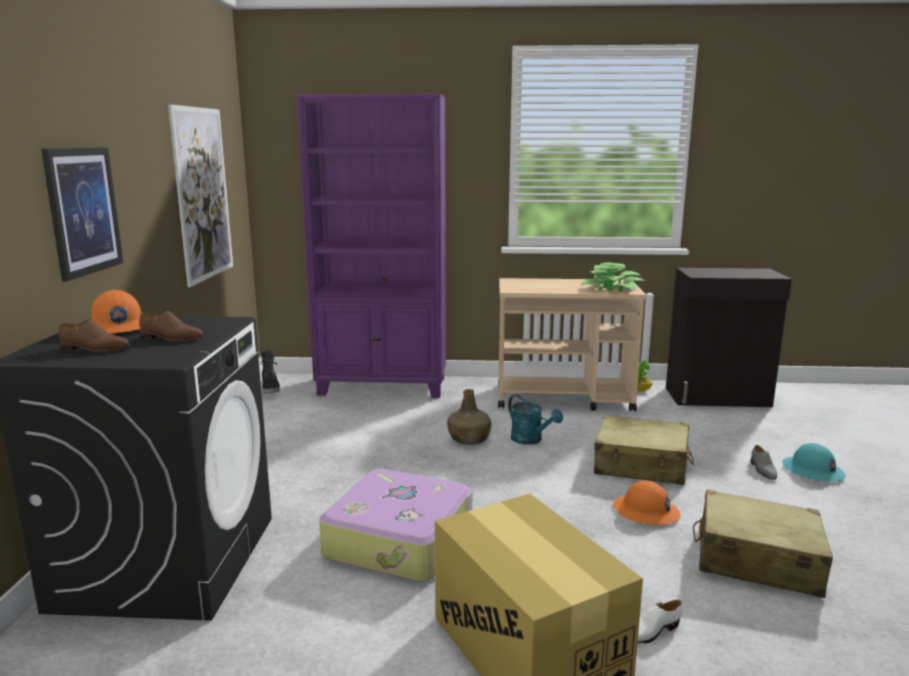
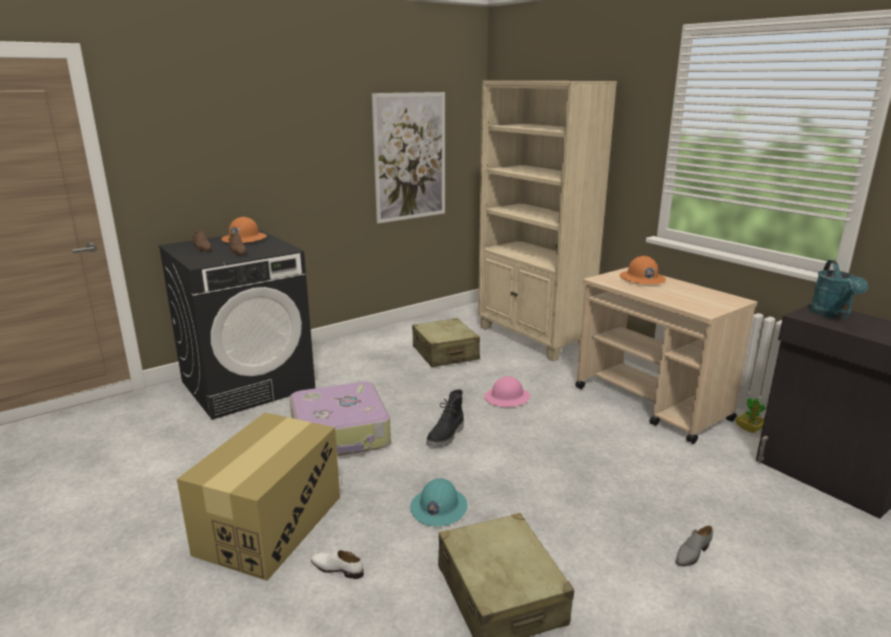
camera: 50 degrees right, 5 degrees up
picture [41,147,123,281] -> none
black boot [260,350,280,394] -> black boot moved to [426,389,464,447]
purple bookcase [296,94,446,398] -> beige bookcase [478,81,617,361]
green bottle [447,389,491,445] -> pink hard hat [484,376,530,407]
turquoise watering can [508,394,563,445] -> turquoise watering can moved to [810,260,868,318]
potted plant [580,262,645,291] -> none
beige suitcase [594,415,694,485] -> beige suitcase moved to [412,318,480,367]
orange hard hat [614,480,681,525] -> orange hard hat moved to [619,256,666,285]
turquoise hard hat [782,443,846,482] -> turquoise hard hat moved to [410,478,468,526]

